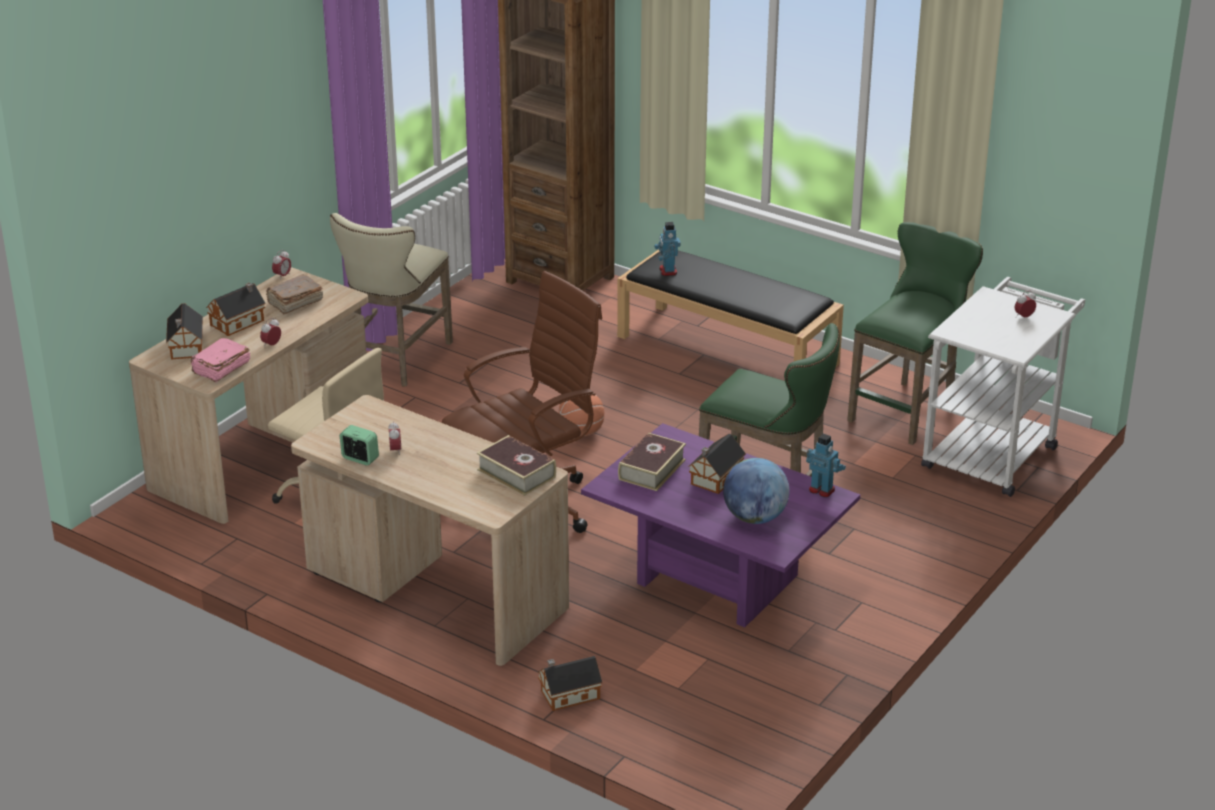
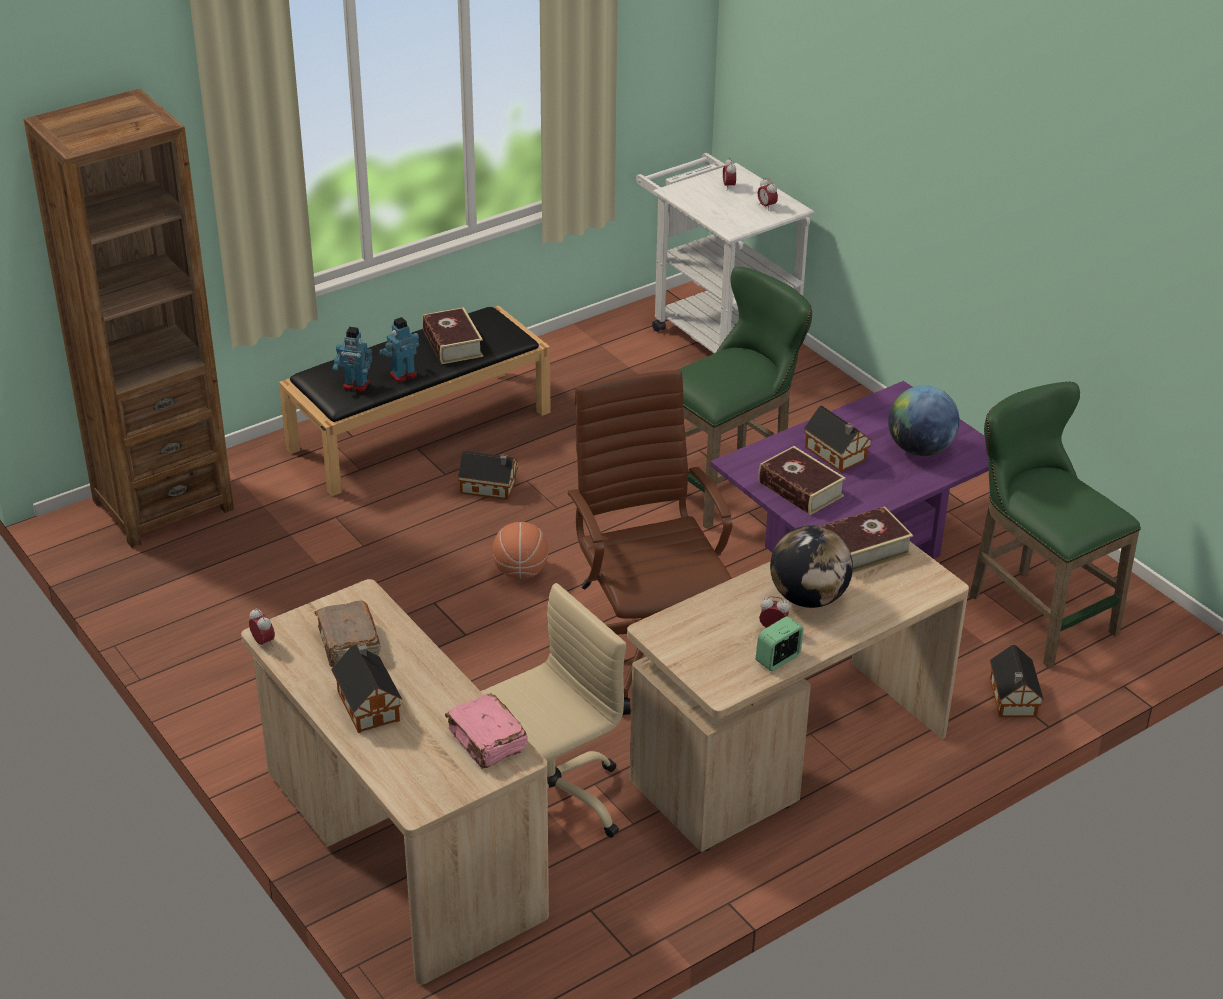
camera: 70 degrees left, 5 degrees up
toy house [166,303,203,359] -> toy house moved to [458,451,518,500]
alarm clock [260,318,281,347] -> alarm clock moved to [758,177,778,211]
beige stool [330,213,453,386] -> none
toy robot [806,434,846,497] -> toy robot moved to [379,317,419,383]
green stool [847,222,983,445] -> green stool moved to [969,381,1141,668]
none -> book [422,307,483,364]
none -> globe [770,525,853,608]

